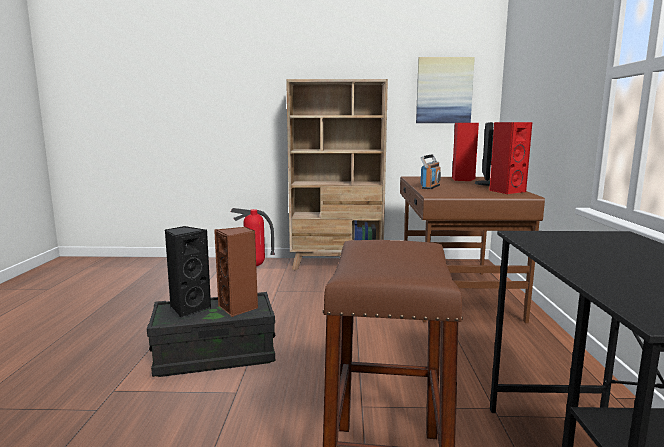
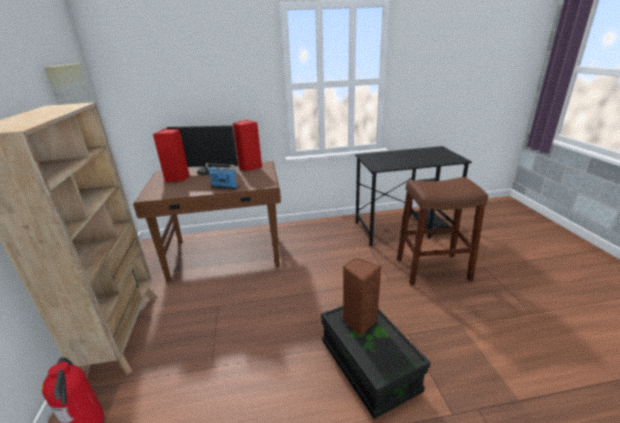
camera: 100 degrees left, 15 degrees up
black speaker [165,226,211,318] -> none

